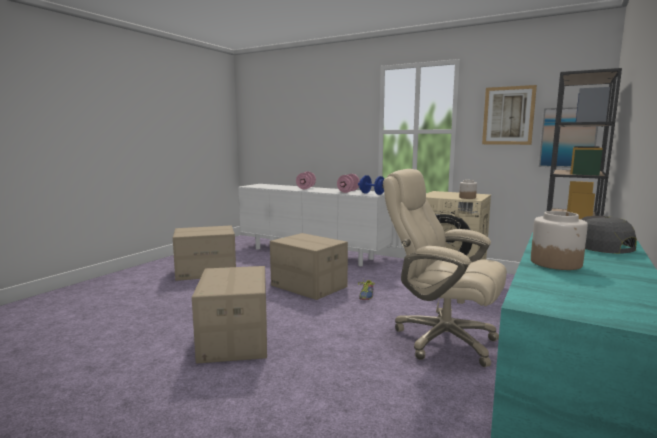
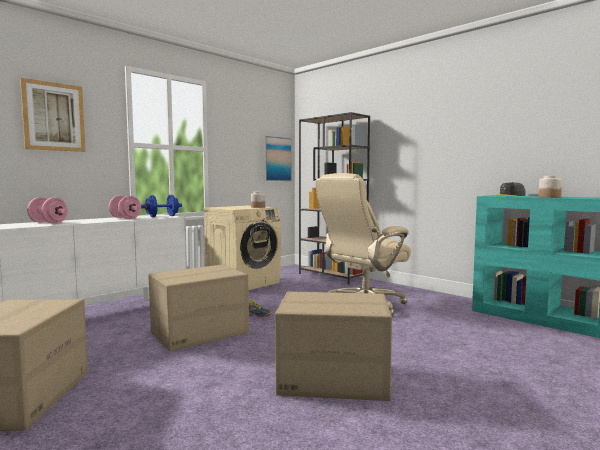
camera: 75 degrees left, 5 degrees down
picture [482,85,537,145] -> picture moved to [20,78,86,152]

